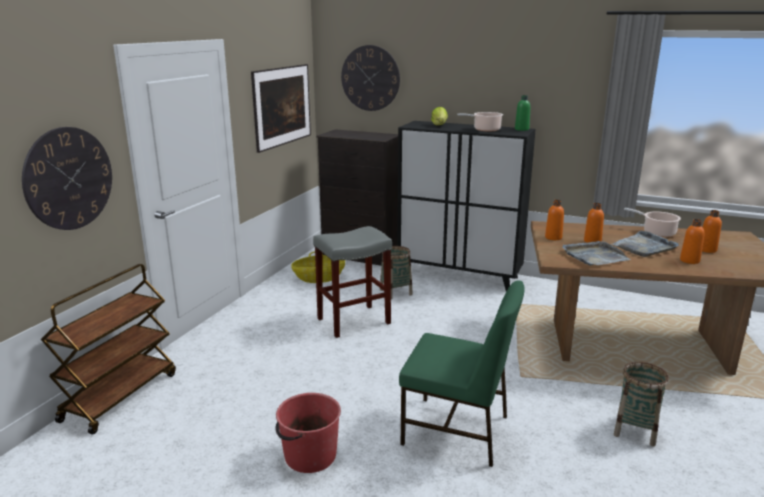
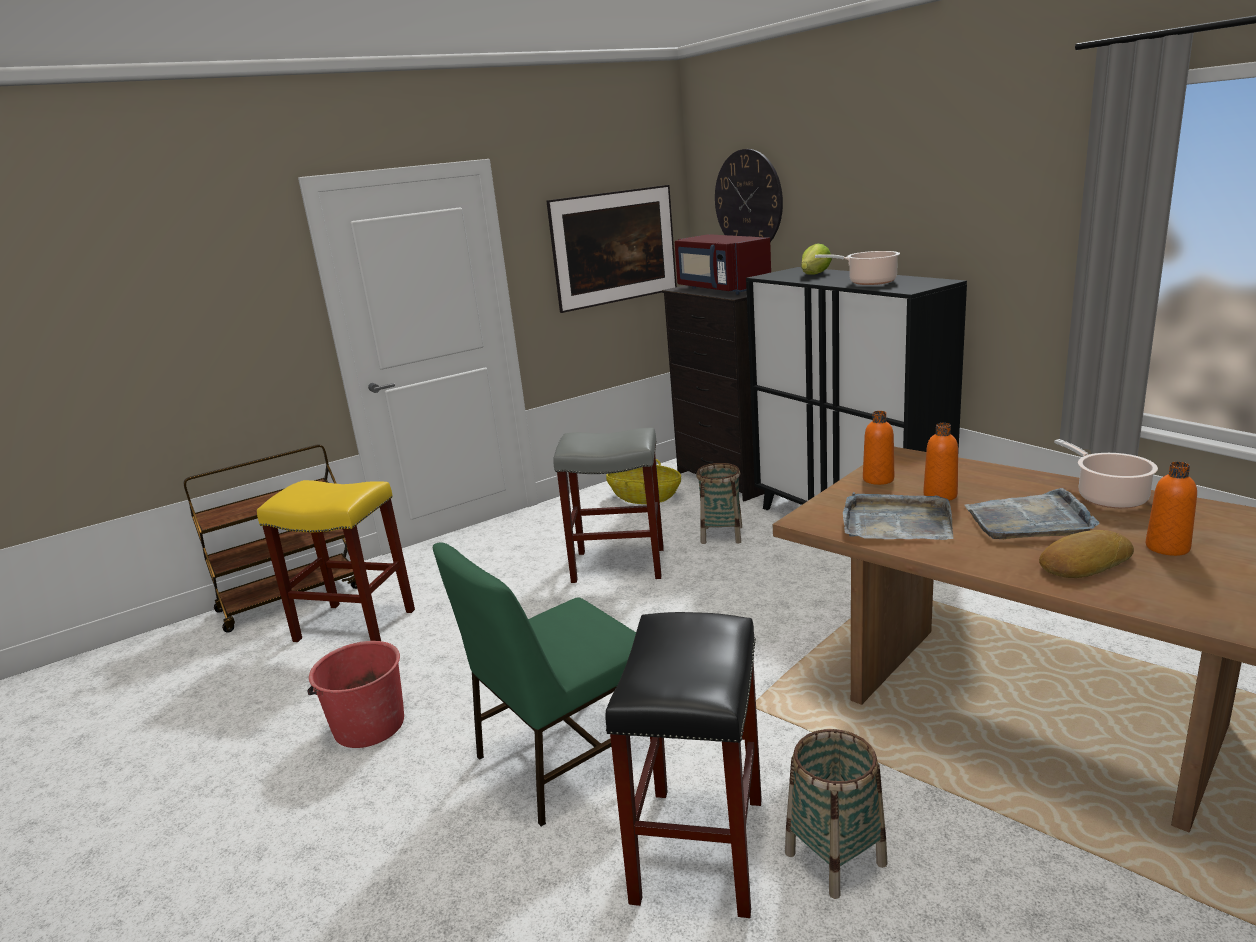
camera: 35 degrees right, 0 degrees up
wall clock [22,127,112,230] -> none
green chair [399,281,525,467] -> green chair turned 90 degrees clockwise [433,542,636,826]
green bottle [515,95,530,131] -> none
orange bottle [680,219,705,264] -> bread [1039,530,1134,578]
none -> yellow stool [257,480,415,642]
none -> black stool [605,612,762,918]
none -> red microwave [675,234,771,295]

